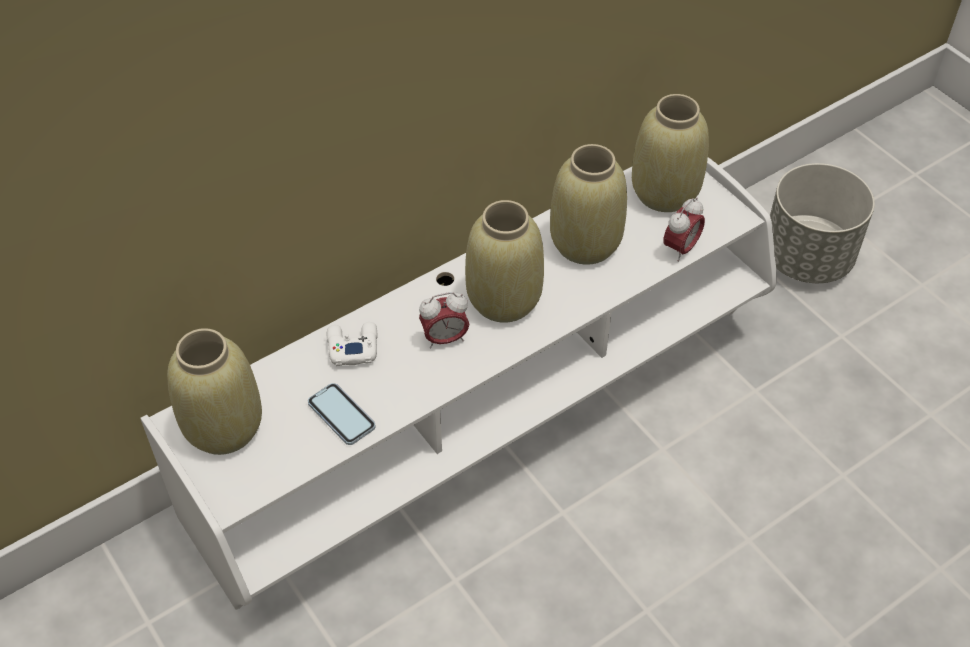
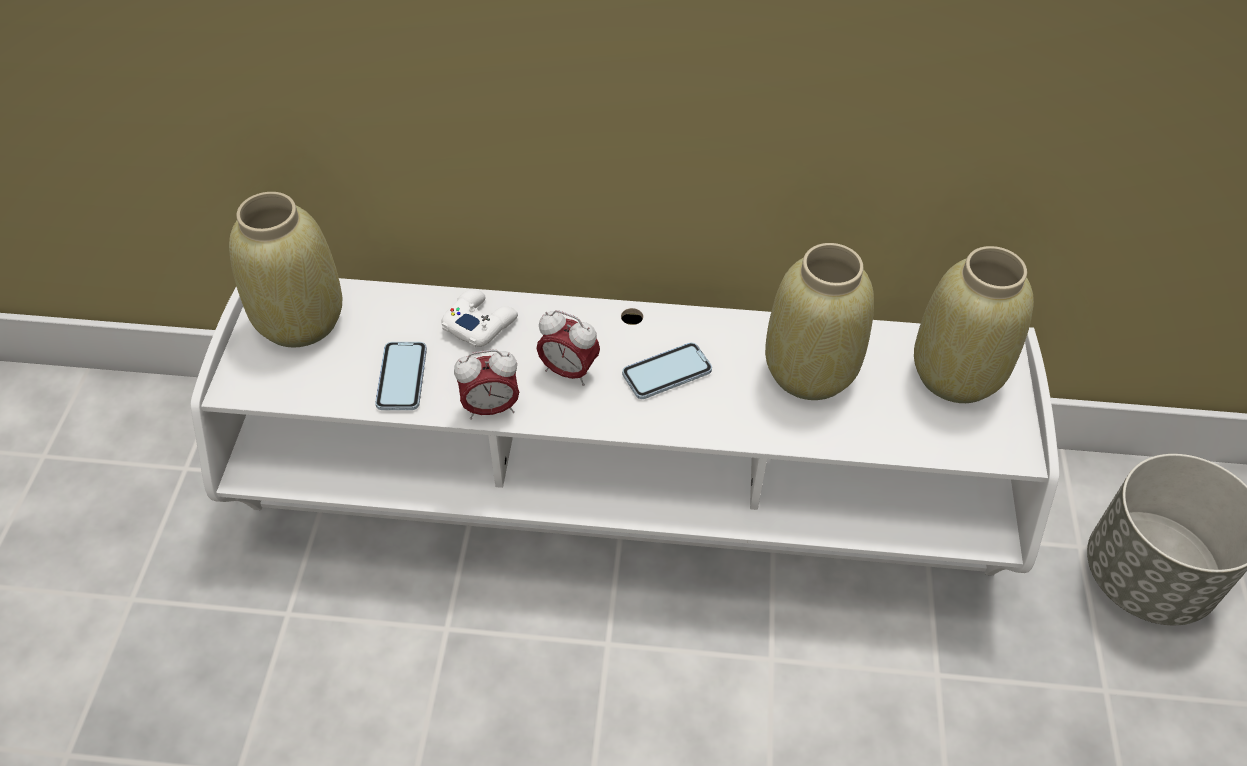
camera: 40 degrees right, 0 degrees up
beige vase [465,200,544,323] -> phone [622,343,712,399]
alarm clock [663,198,705,262] -> alarm clock moved to [454,350,519,420]

